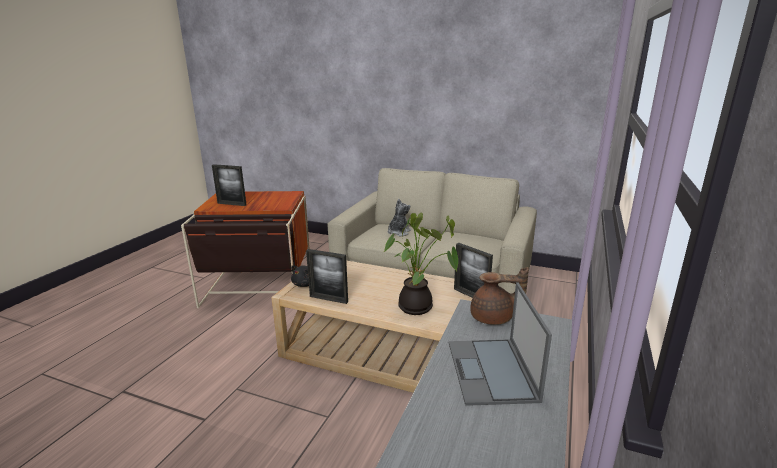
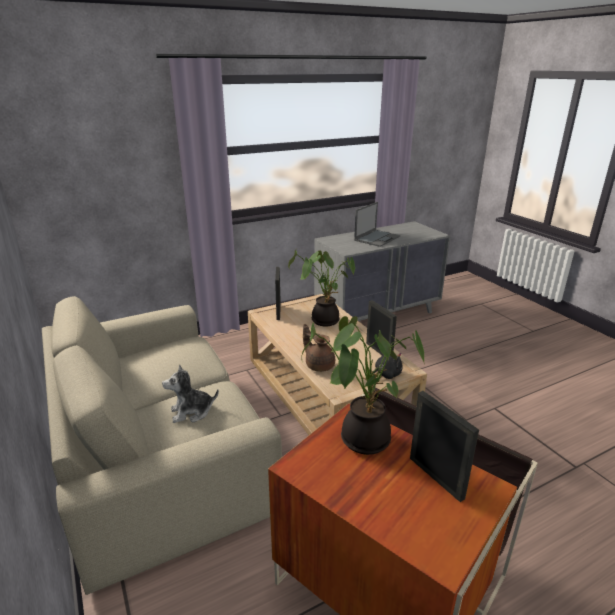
camera: 140 degrees left, 5 degrees up
brown teapot [470,267,529,325] -> brown teapot moved to [303,324,335,372]
none -> potted plant [301,316,425,455]

